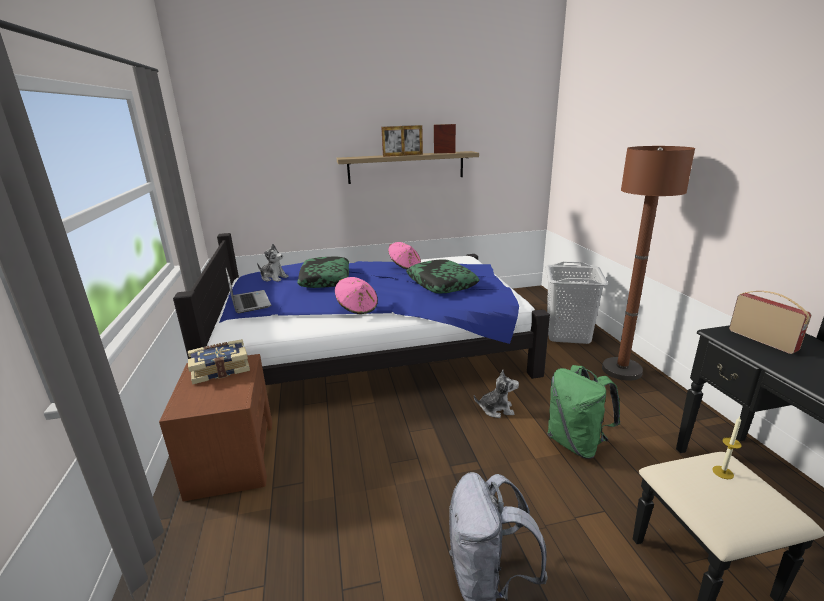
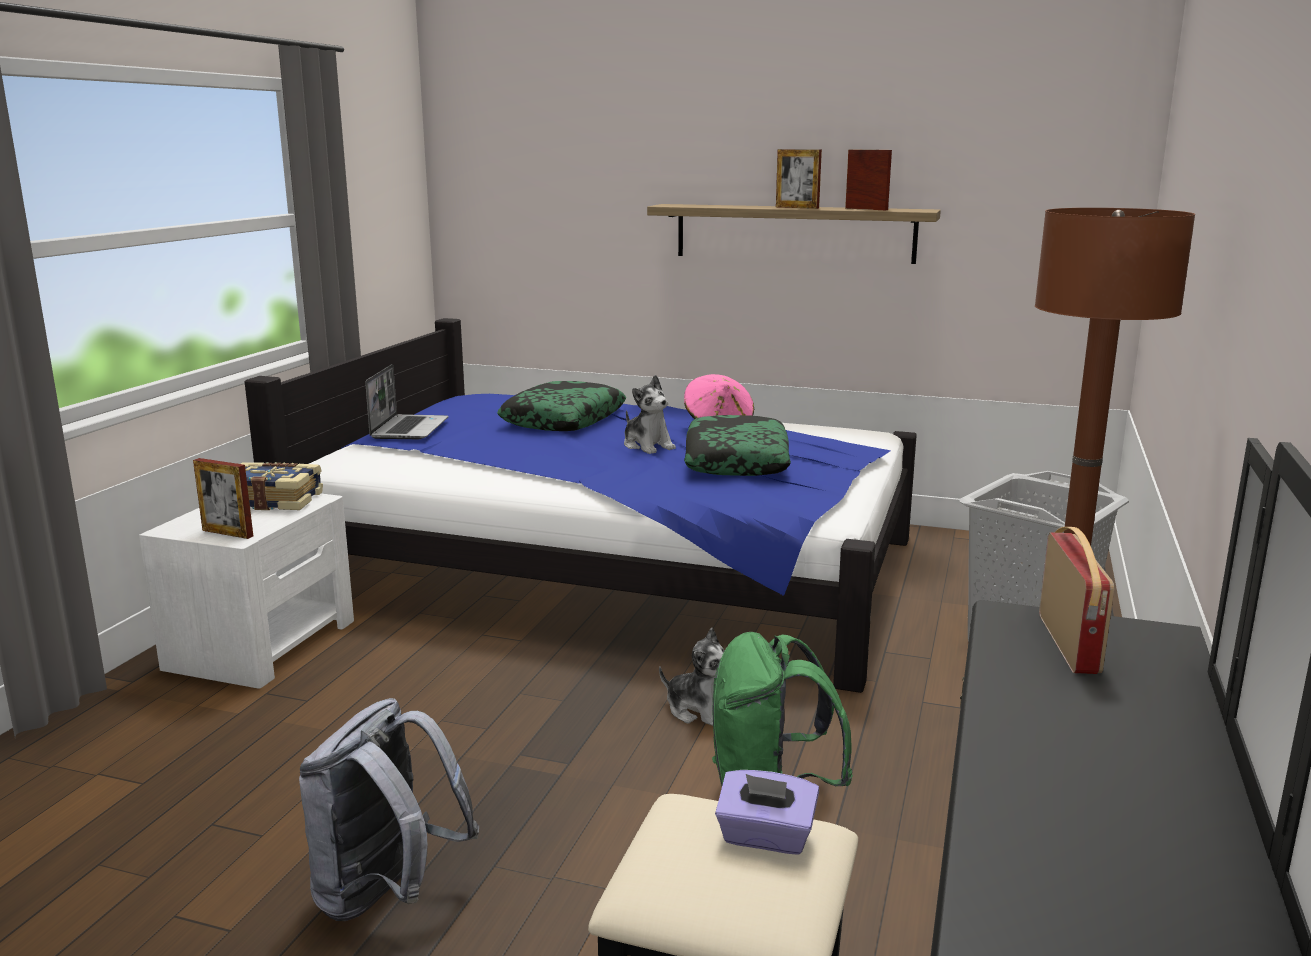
camera: 30 degrees right, 5 degrees down
brown nightstand [159,354,272,501] -> white nightstand [139,494,354,689]
plush toy [257,244,289,282] -> plush toy moved to [624,375,676,454]
pink hat [335,277,378,314] -> none
picture frame [381,126,405,157] -> picture frame moved to [193,458,253,539]
candle [712,417,742,479] -> purple tissue box [715,770,819,855]

